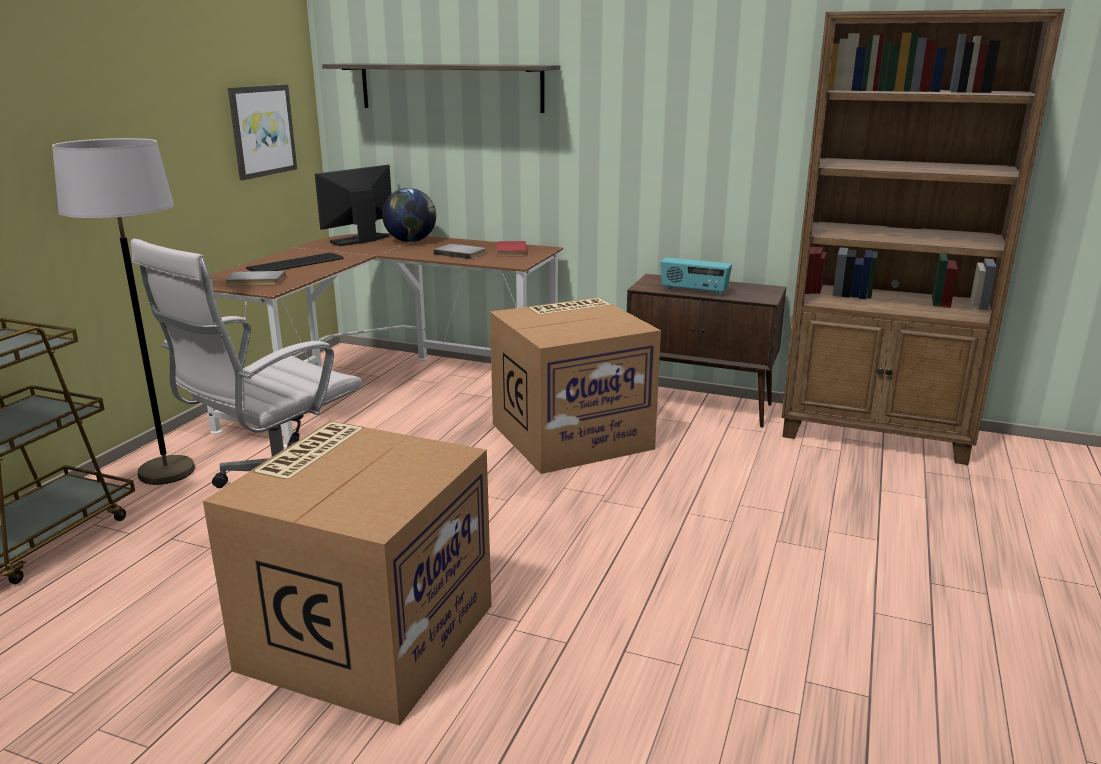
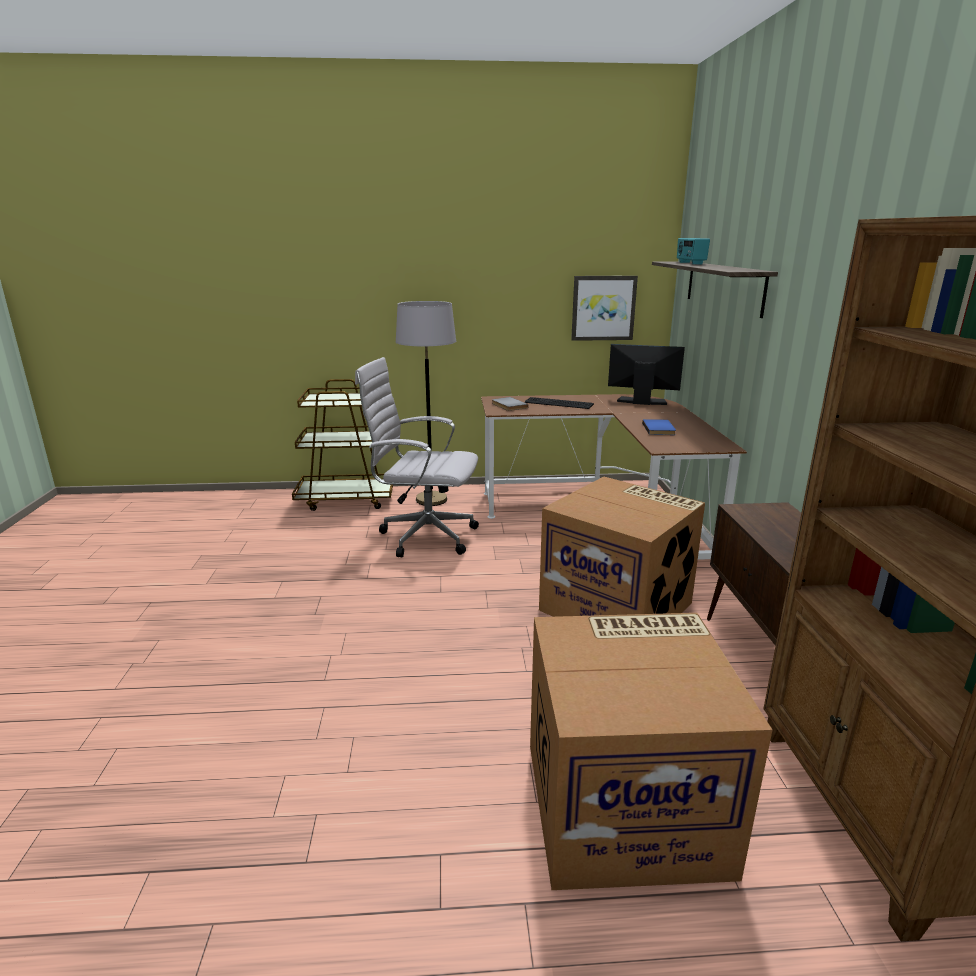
camera: 65 degrees right, 0 degrees up
cardboard box [203,421,491,726] -> cardboard box moved to [530,613,772,890]
globe [382,188,436,242] -> none
grey book [433,244,487,259] -> blue book [642,419,676,435]
red book [497,241,528,257] -> none
radio [661,257,732,296] -> radio moved to [677,238,710,265]

